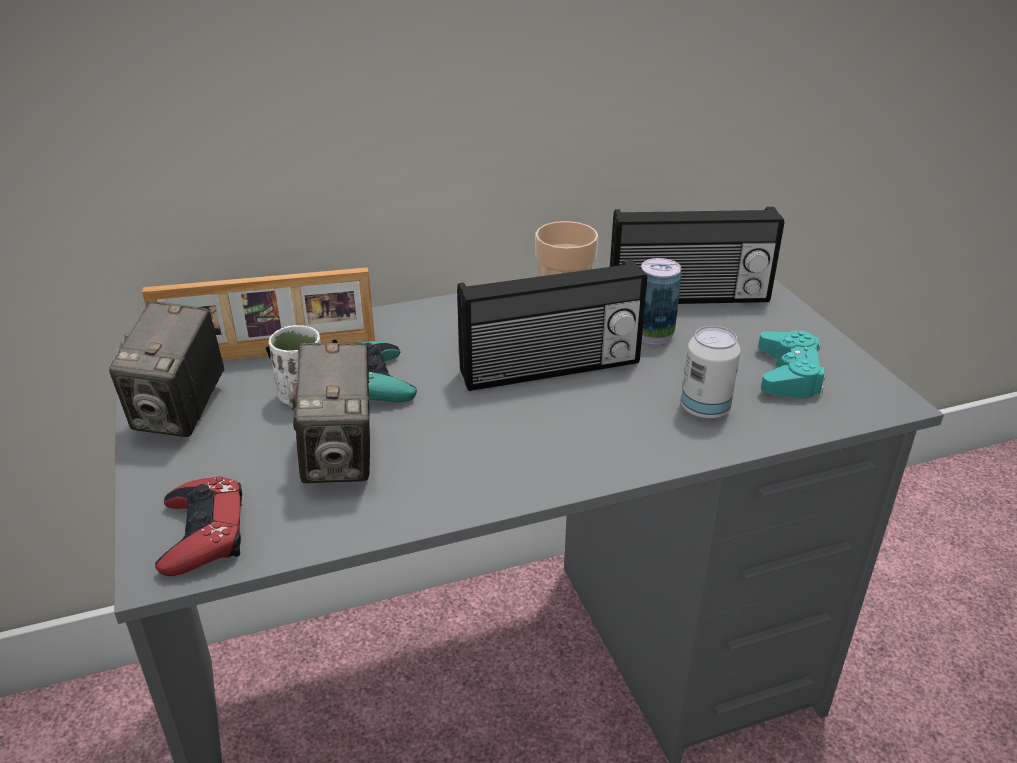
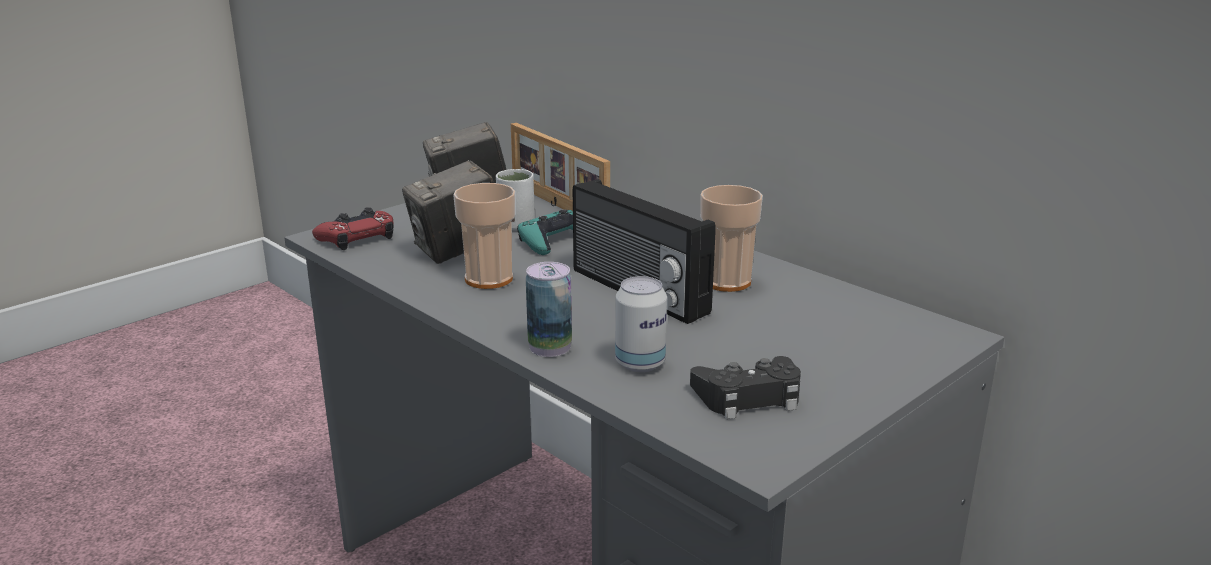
camera: 65 degrees right, 10 degrees down
radio [610,207,784,304] -> none
can [641,258,682,345] -> can moved to [526,262,572,357]
turquoise game controller [758,330,826,398] -> black game controller [690,356,801,419]
none -> cup [453,183,516,289]

